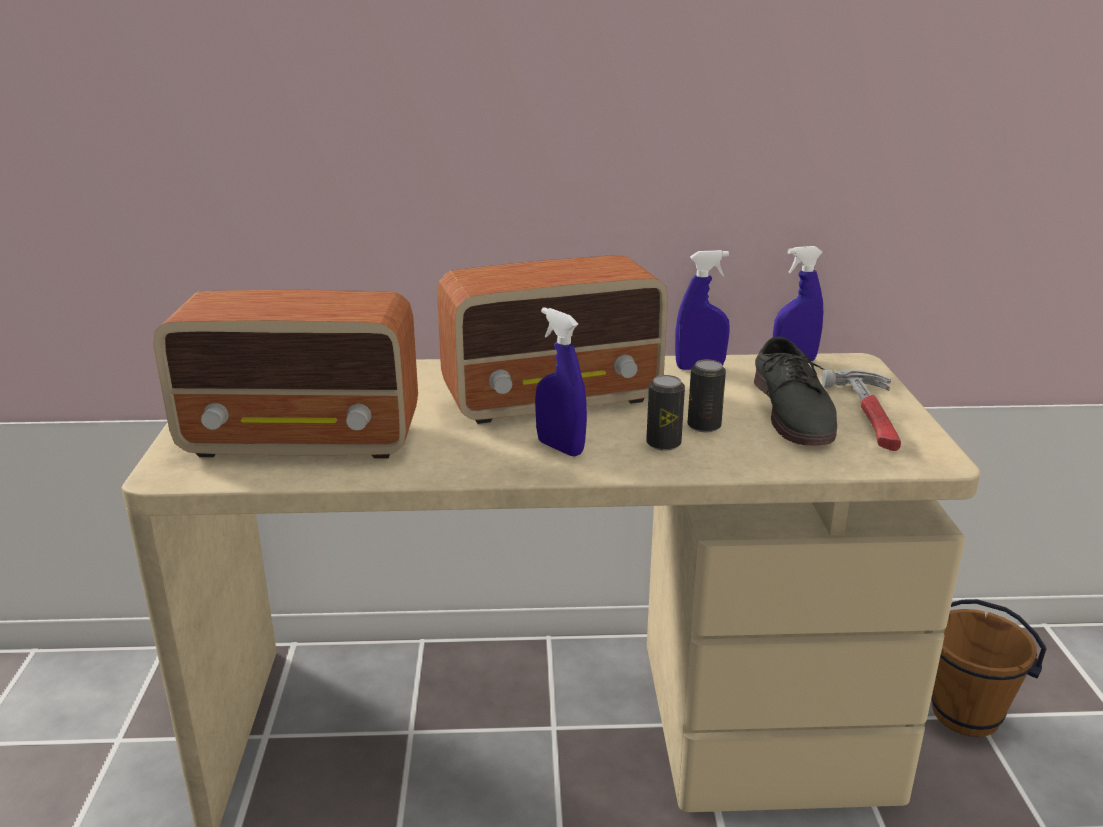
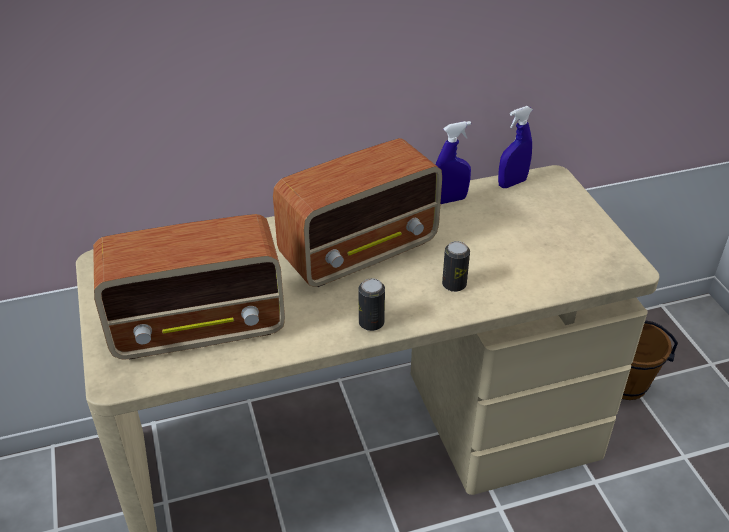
camera: 15 degrees left, 15 degrees up
blue spray bottle [535,307,587,457] -> none
can [687,359,726,432] -> can moved to [359,278,385,331]
grey shoe [754,336,837,446] -> none
hammer [822,370,901,451] -> none

